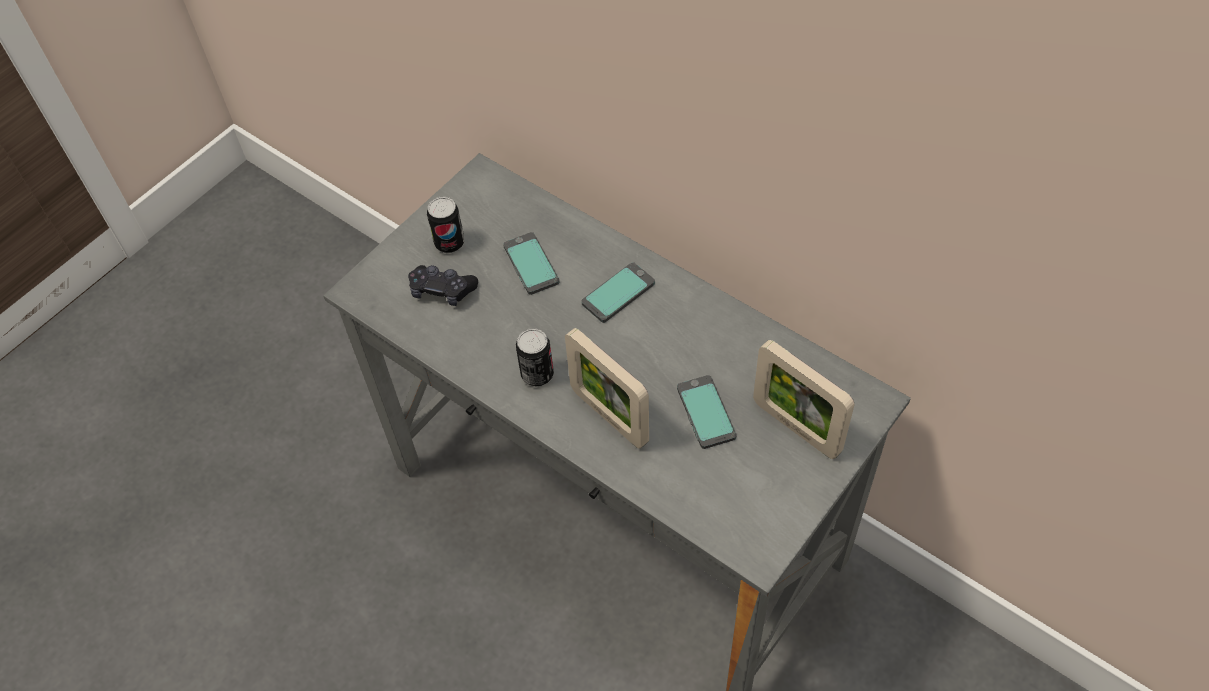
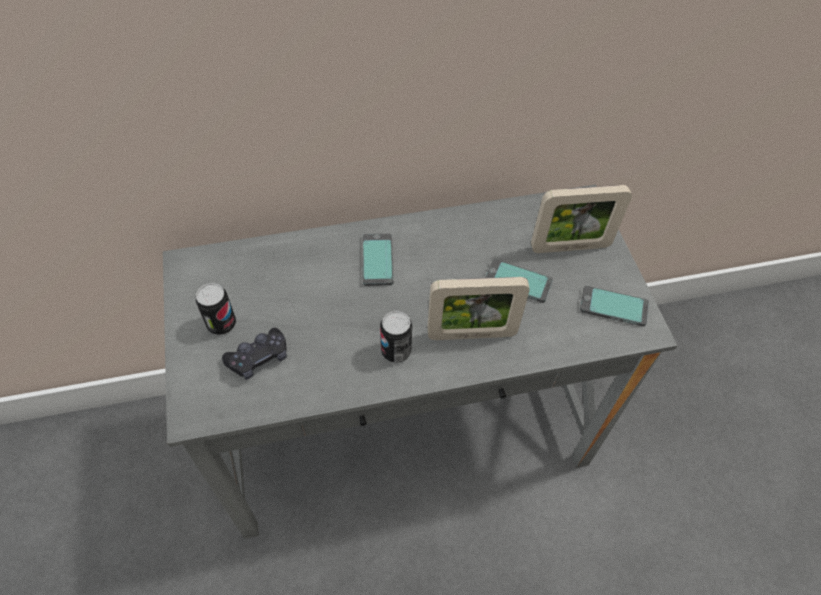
camera: 55 degrees left, 0 degrees up
phone [503,232,560,295] -> phone moved to [580,286,649,327]

